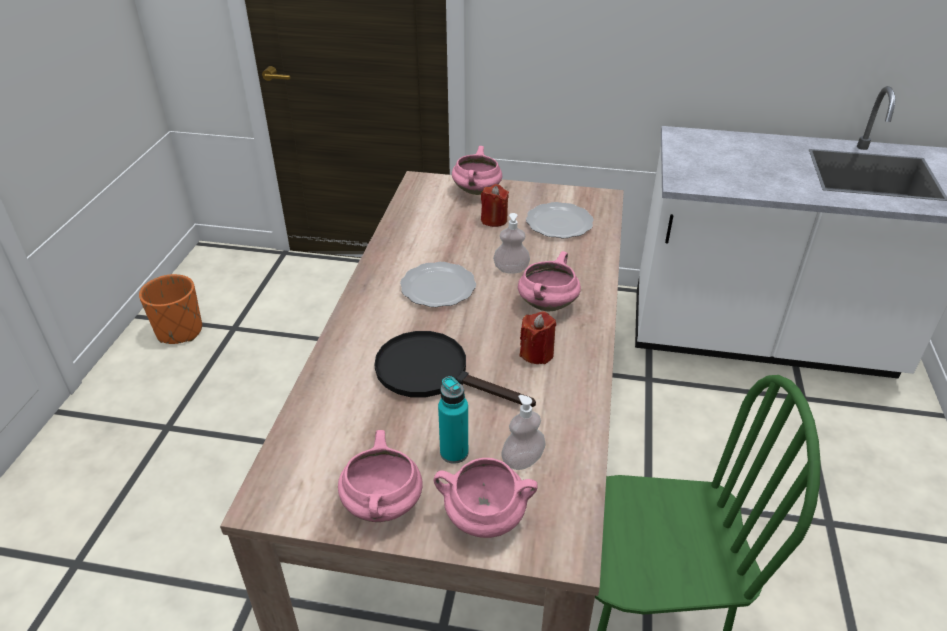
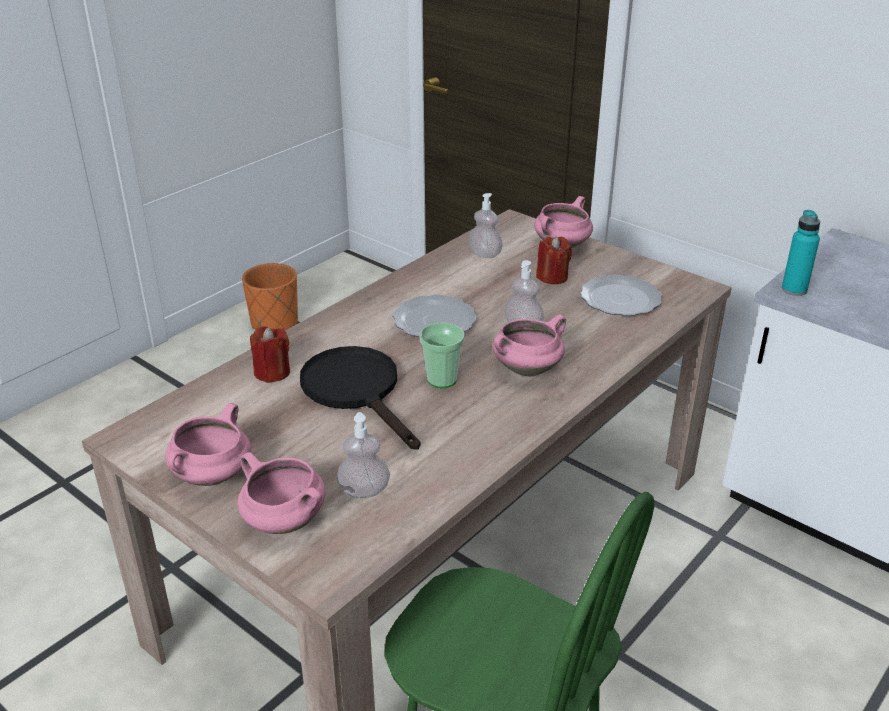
camera: 30 degrees right, 5 degrees down
turquoise bottle [438,376,468,464] -> turquoise bottle moved to [782,210,820,296]
red candle [520,311,556,364] -> red candle moved to [250,326,290,383]
none -> cup [420,323,464,388]
none -> soap dispenser [469,193,503,258]

